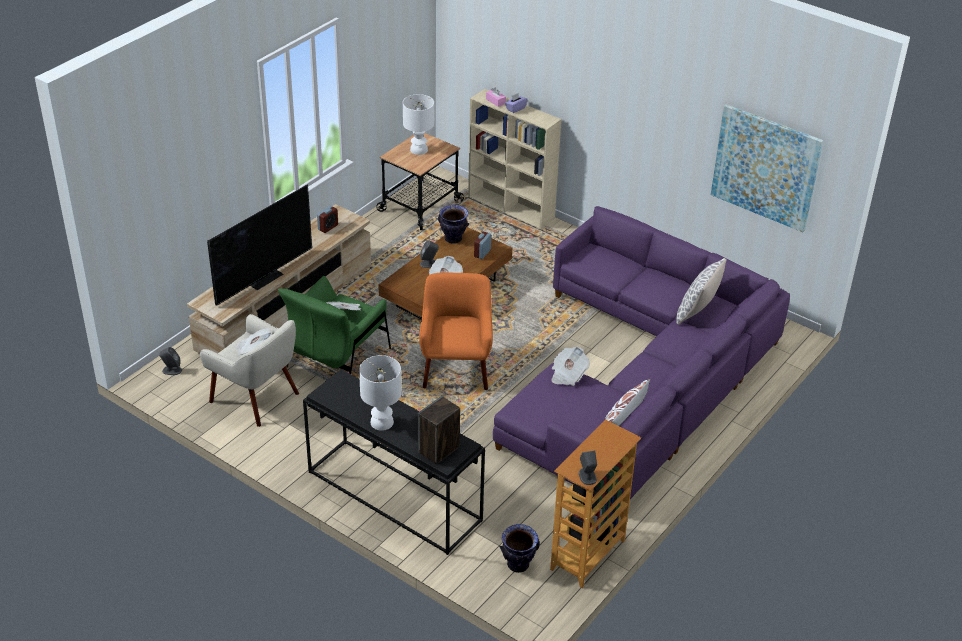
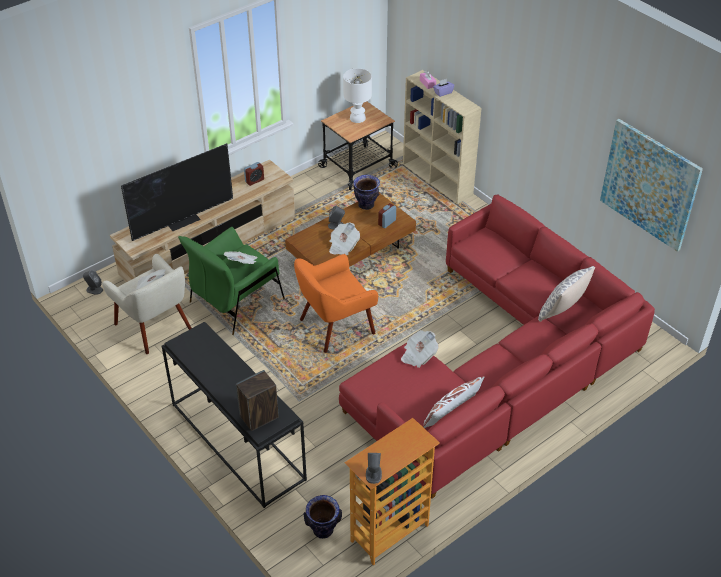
camera: 15 degrees right, 5 degrees up
white table lamp [359,355,402,431] -> none
orange armchair [419,273,493,390] -> orange armchair turned 135 degrees counterclockwise [294,254,378,353]
purple sofa [493,206,790,499] -> red sofa [339,195,655,498]

